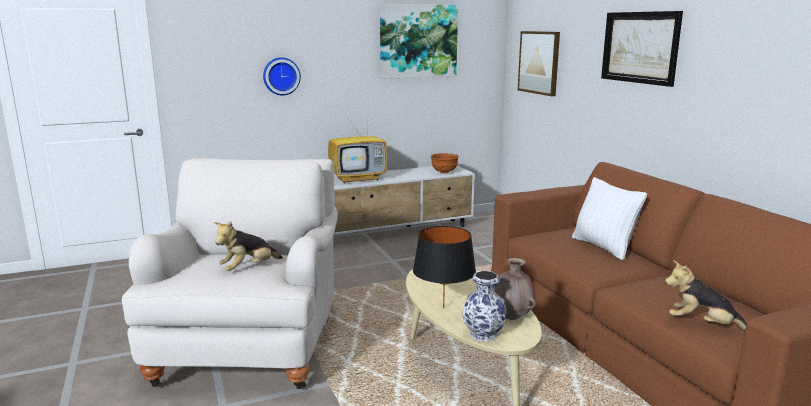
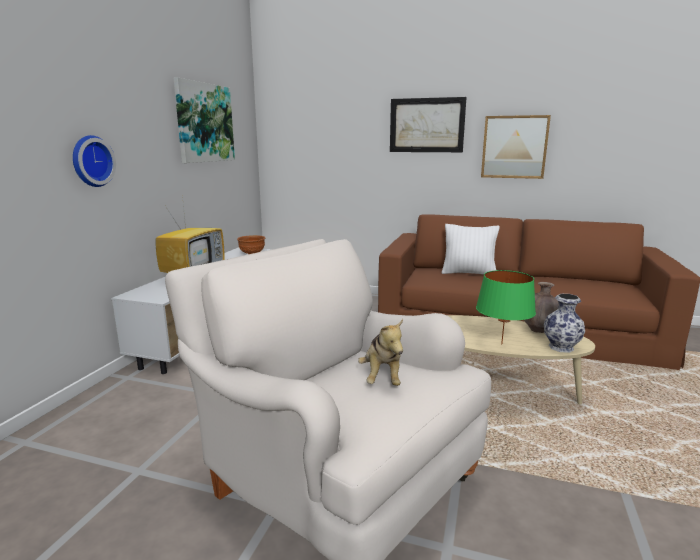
camera: 50 degrees left, 0 degrees up
black table lamp [413,226,476,309] -> green table lamp [476,270,536,345]
picture [518,31,560,96] -> picture moved to [481,115,551,179]
plush toy [665,260,747,330] -> none

